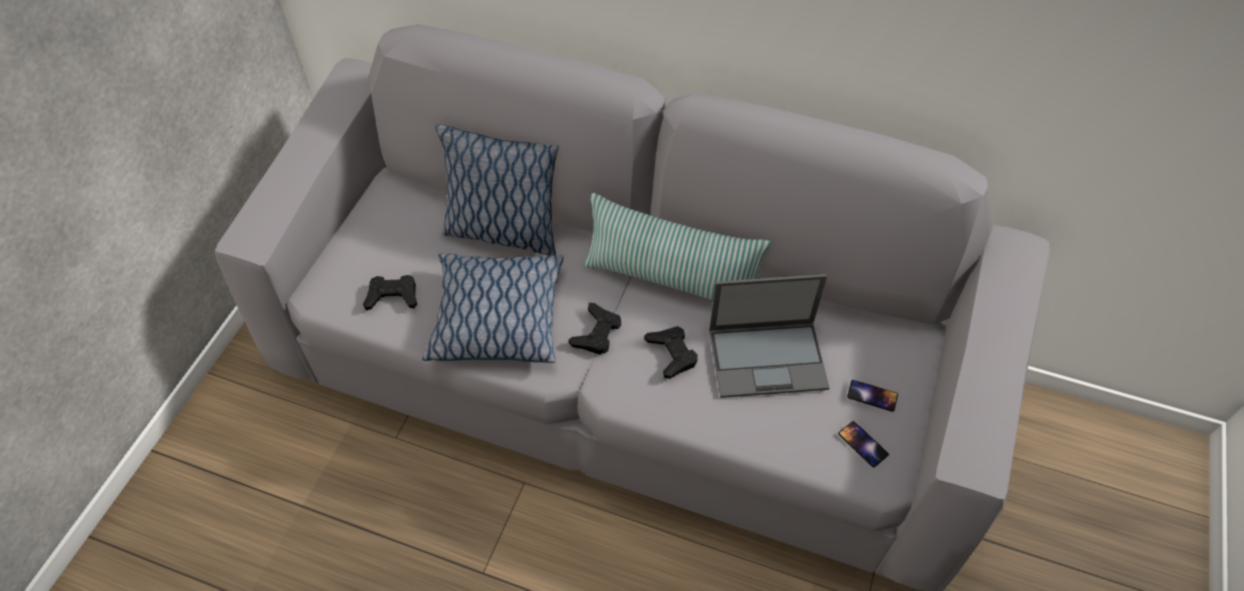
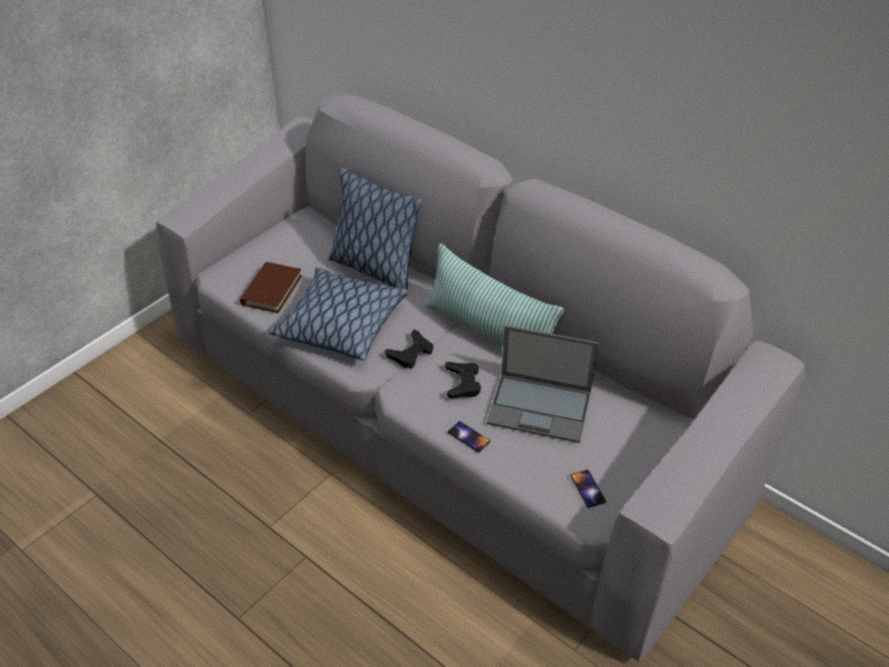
camera: 20 degrees right, 10 degrees down
black game controller [363,275,417,310] -> brown book [240,262,302,313]
phone [847,380,898,412] -> phone moved to [448,421,490,453]

